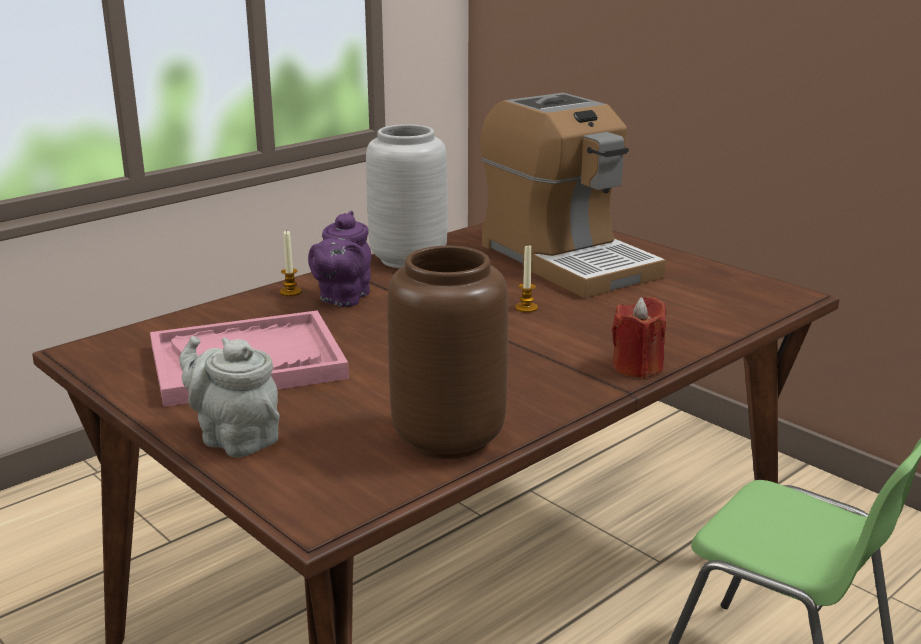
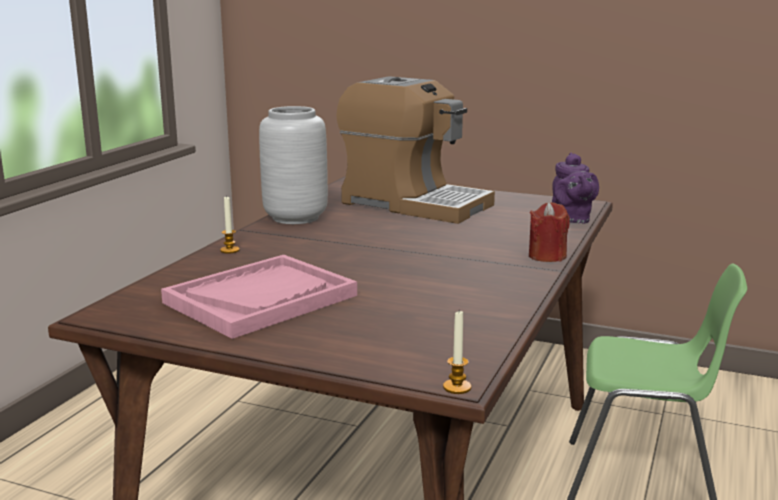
camera: 25 degrees left, 5 degrees down
grey teapot [179,336,280,457] -> none
purple teapot [308,211,372,307] -> purple teapot moved to [552,153,599,223]
brown vase [387,246,508,459] -> none
candle [515,246,538,313] -> candle moved to [443,311,471,394]

